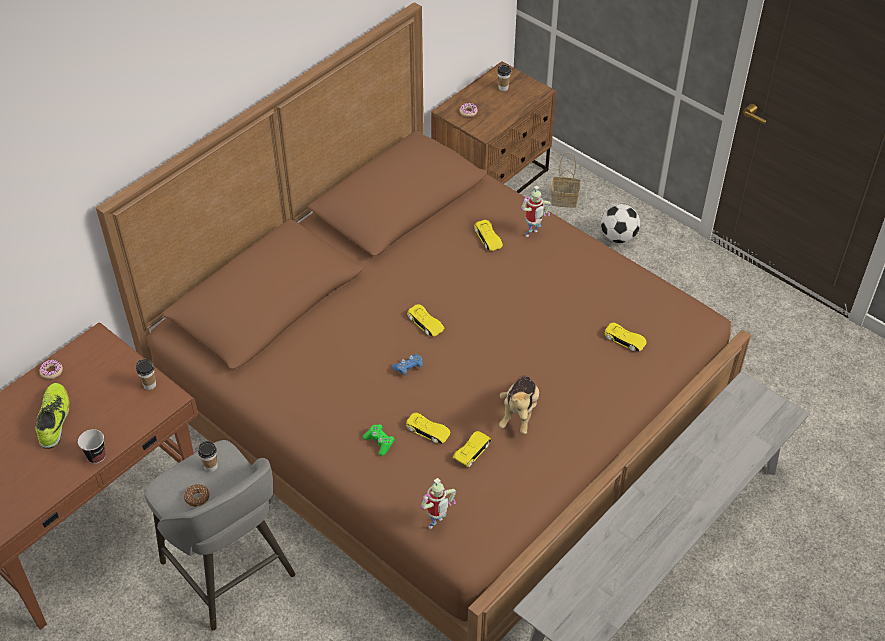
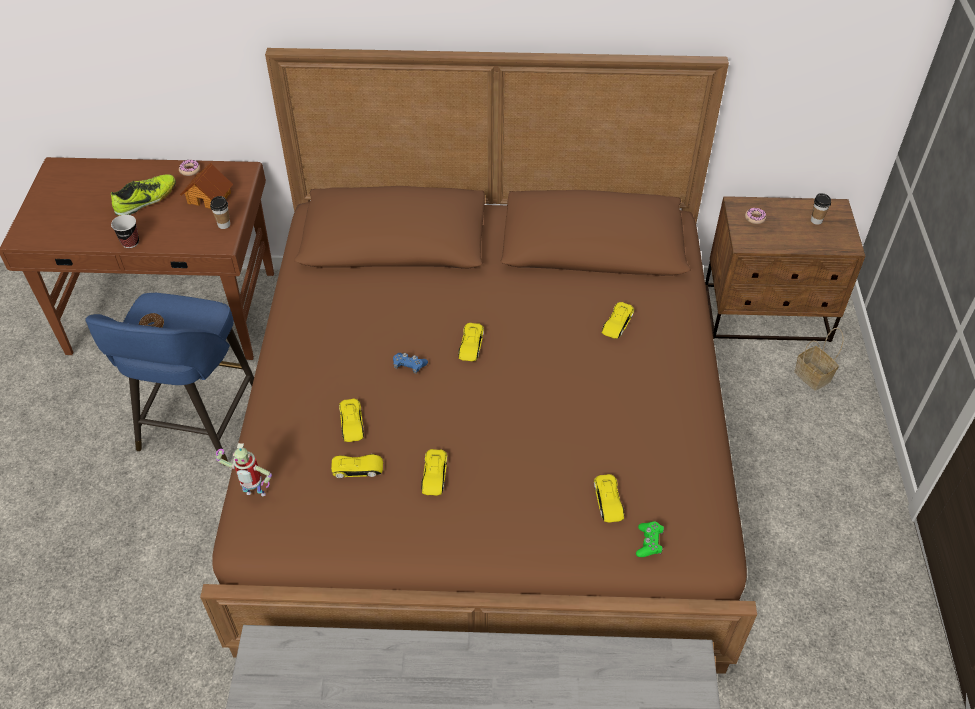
camera: 50 degrees right, 0 degrees up
grey stool [144,440,295,630] -> blue stool [85,293,254,466]
cup [198,441,218,472] -> none
green game controller [363,424,395,456] -> green game controller moved to [636,521,664,557]
plush toy [499,375,539,435] -> yellow toy car [421,449,447,496]
toy robot [521,186,551,237] -> none
football [601,204,640,243] -> none
none -> toy house [180,163,233,209]

